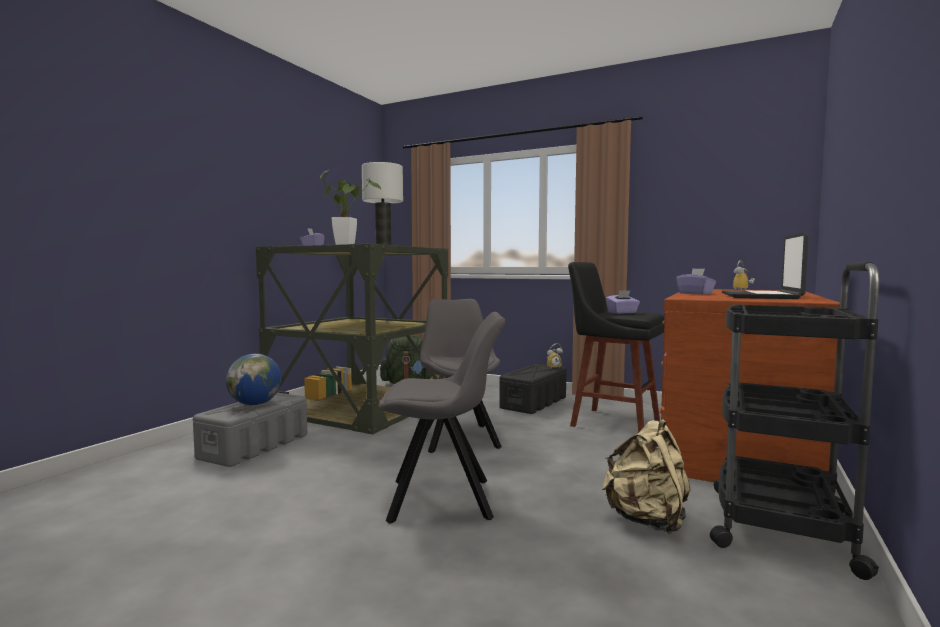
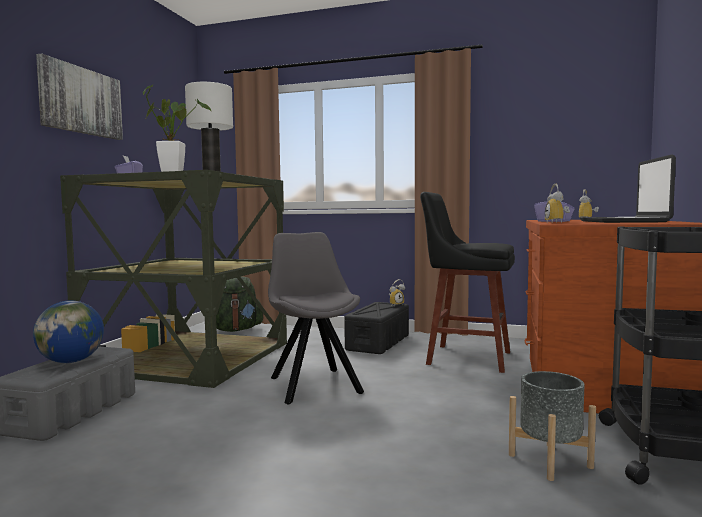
camera: 10 degrees left, 0 degrees up
grey chair [379,312,505,523] -> none
beige backpack [602,419,690,534] -> grey planter [509,371,596,481]
purple tissue box [606,290,640,314] -> none
none -> picture [36,53,123,140]
none -> alarm clock [545,184,570,223]

